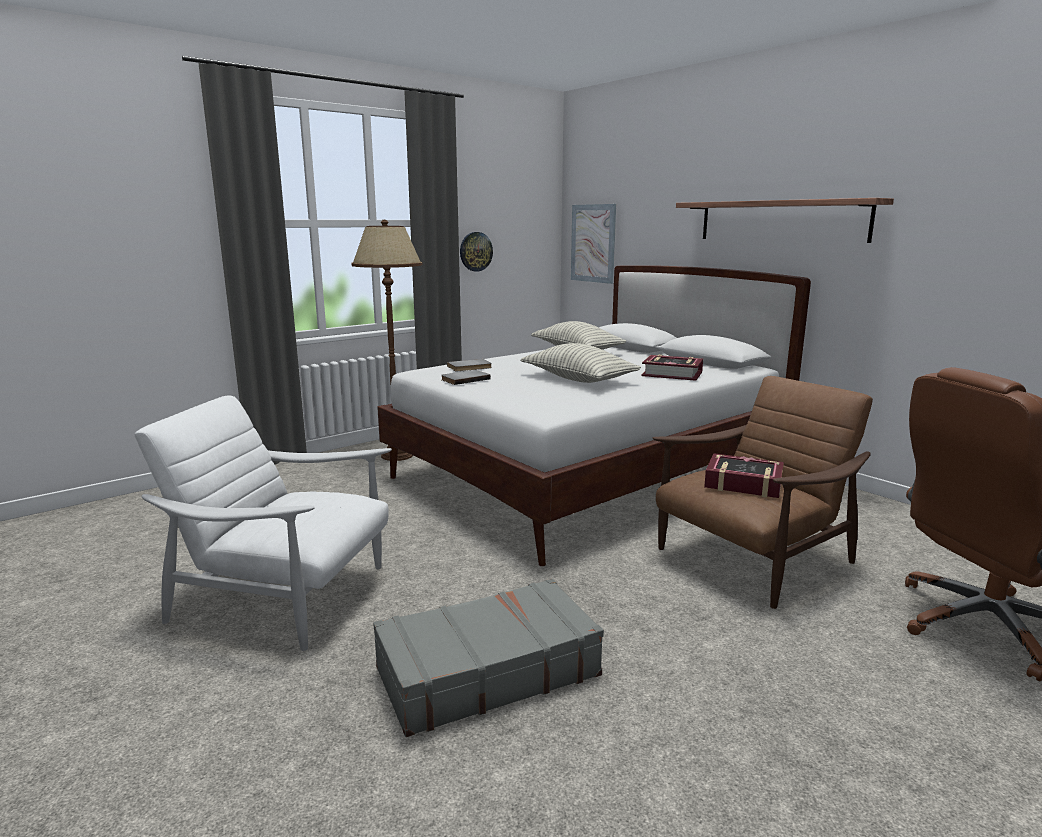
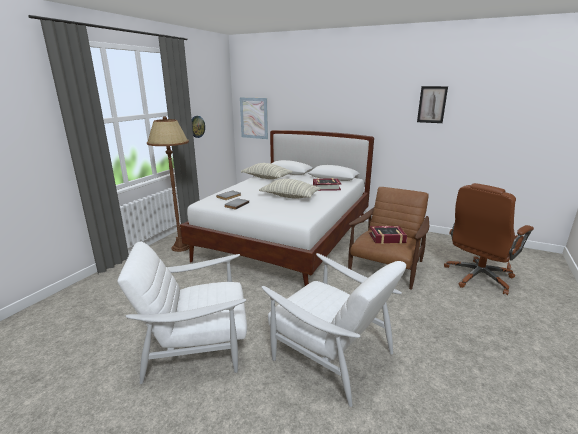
camera: 25 degrees left, 5 degrees up
grey suitcase [373,579,604,737] -> white armchair [262,253,406,407]
shelf [676,198,894,243] -> none
none -> picture [417,86,448,123]

